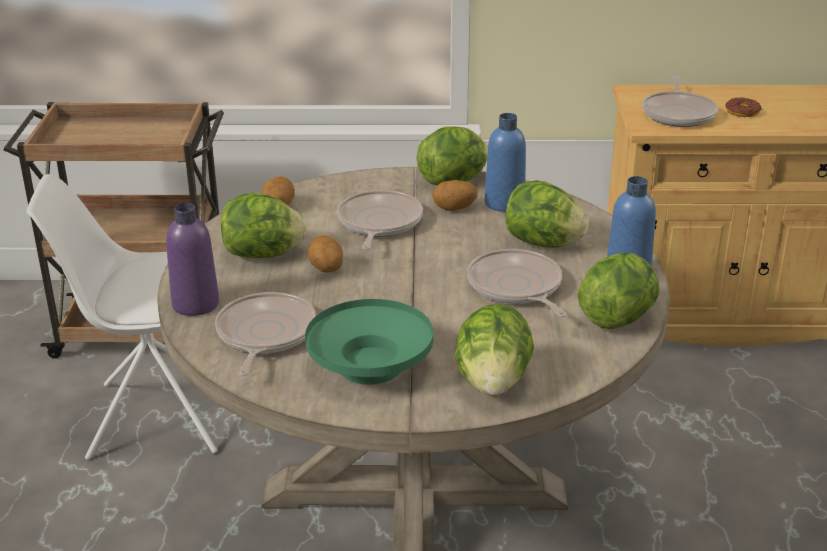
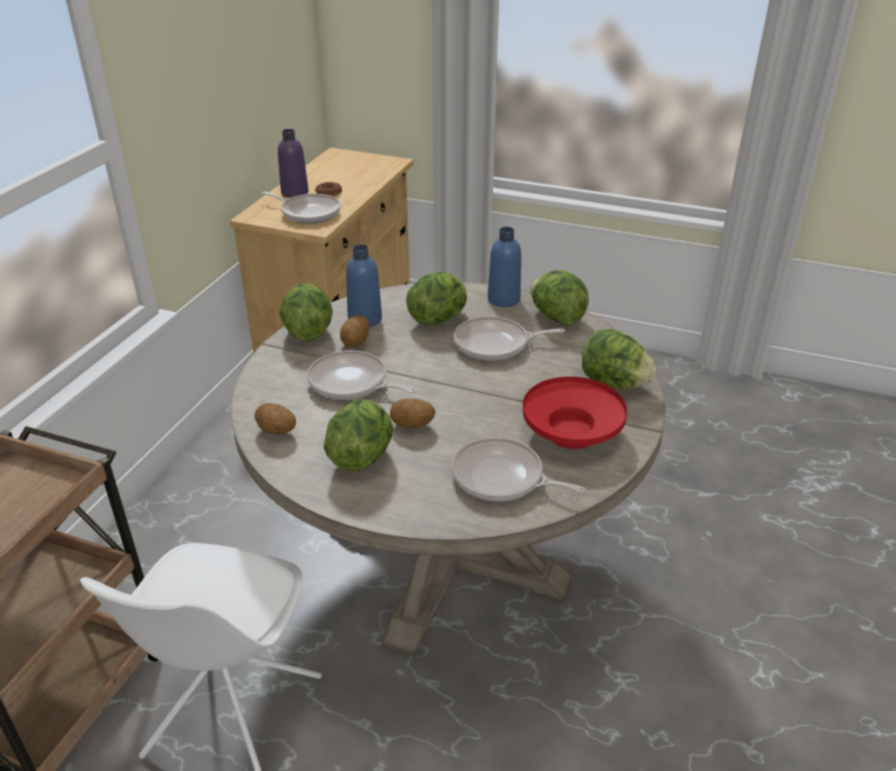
camera: 70 degrees left, 5 degrees up
purple bottle [166,203,219,316] -> purple bottle moved to [278,129,309,198]
green bowl [305,299,433,385] -> red bowl [523,376,627,449]

